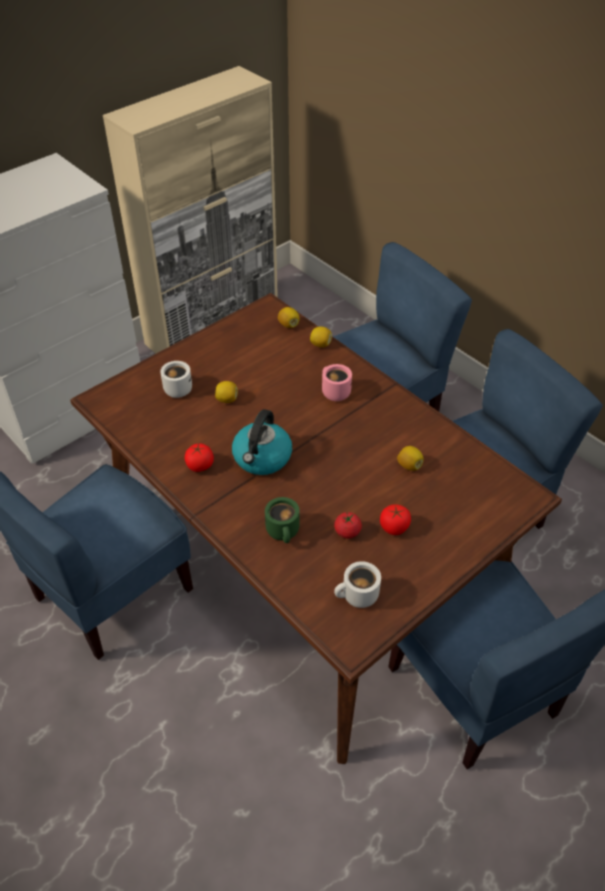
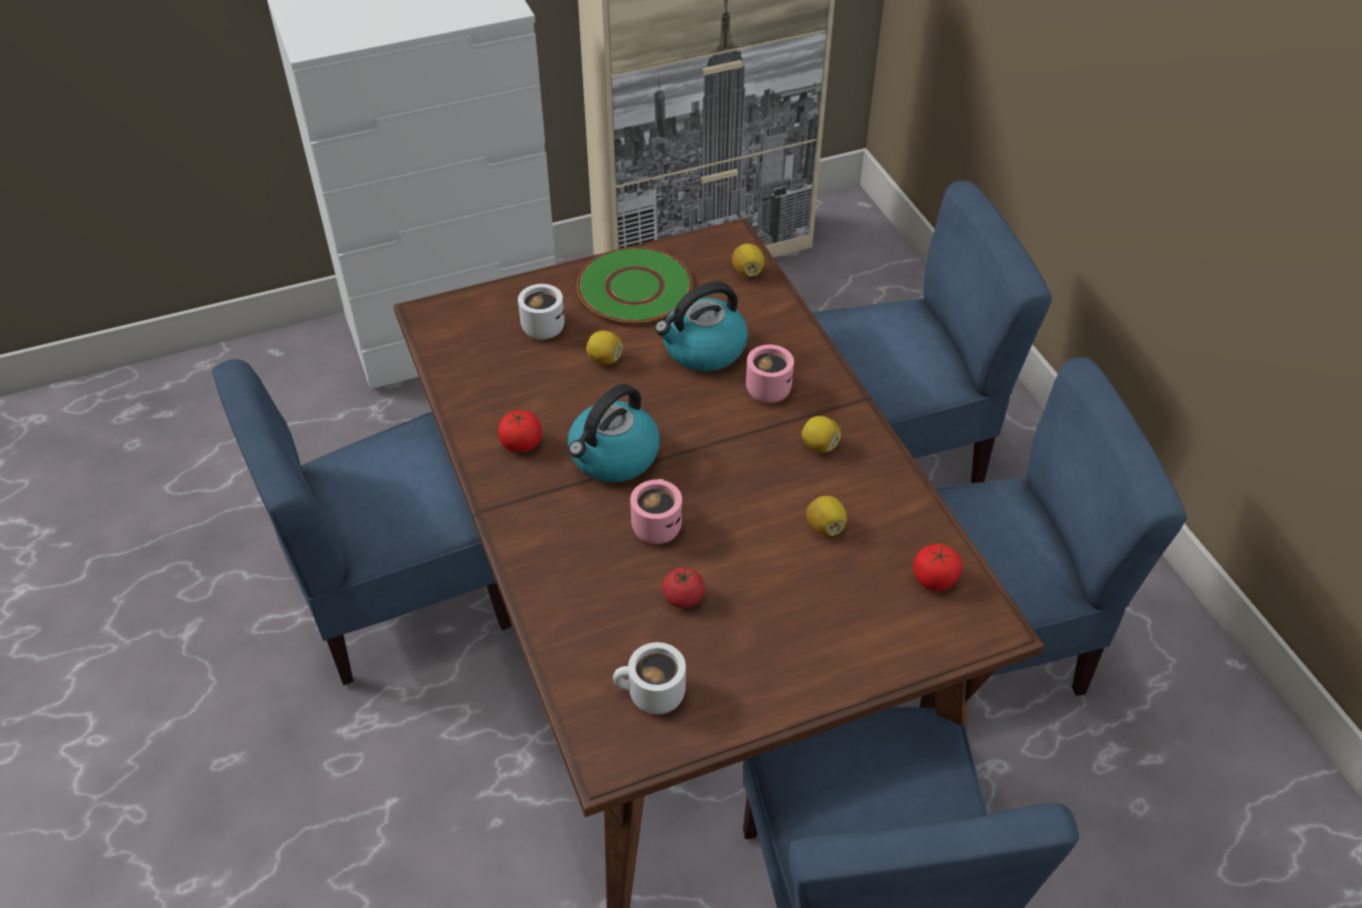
camera: 20 degrees right, 0 degrees up
green mug [265,497,300,543] -> none
lemon [310,326,332,347] -> lemon moved to [801,416,841,453]
tomato [380,504,411,535] -> tomato moved to [913,544,962,591]
none -> green plate [577,247,693,323]
none -> pink mug [630,479,682,544]
none -> kettle [655,282,748,372]

